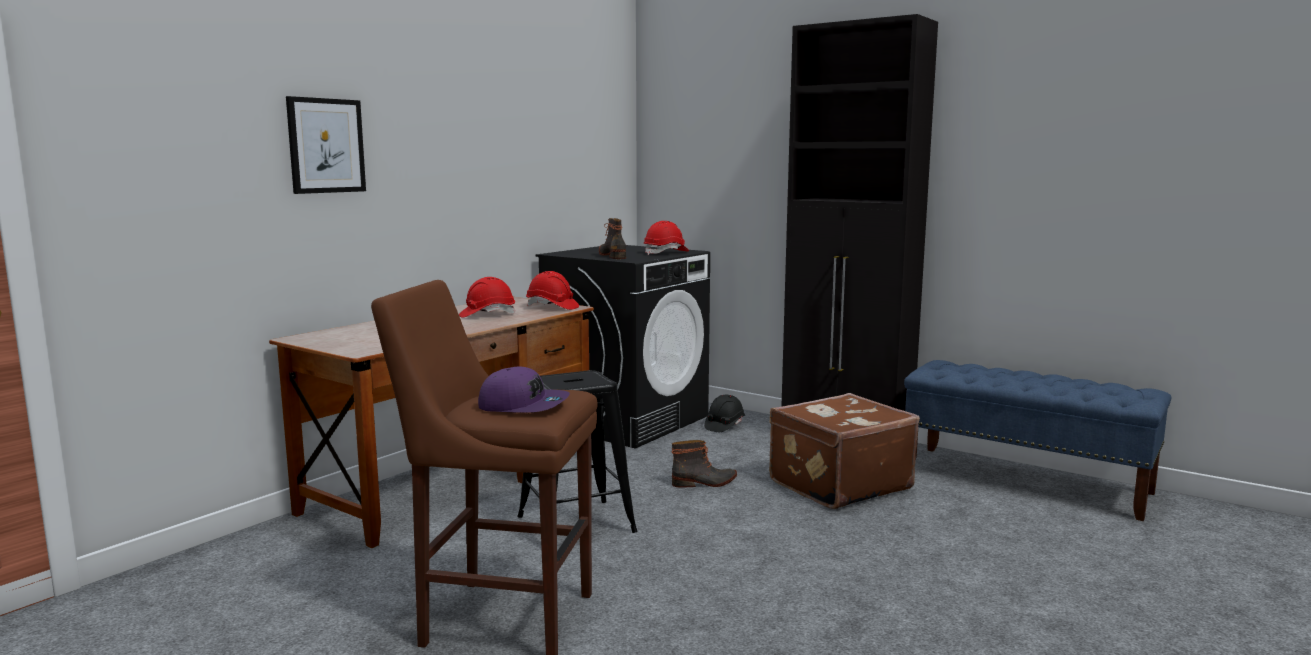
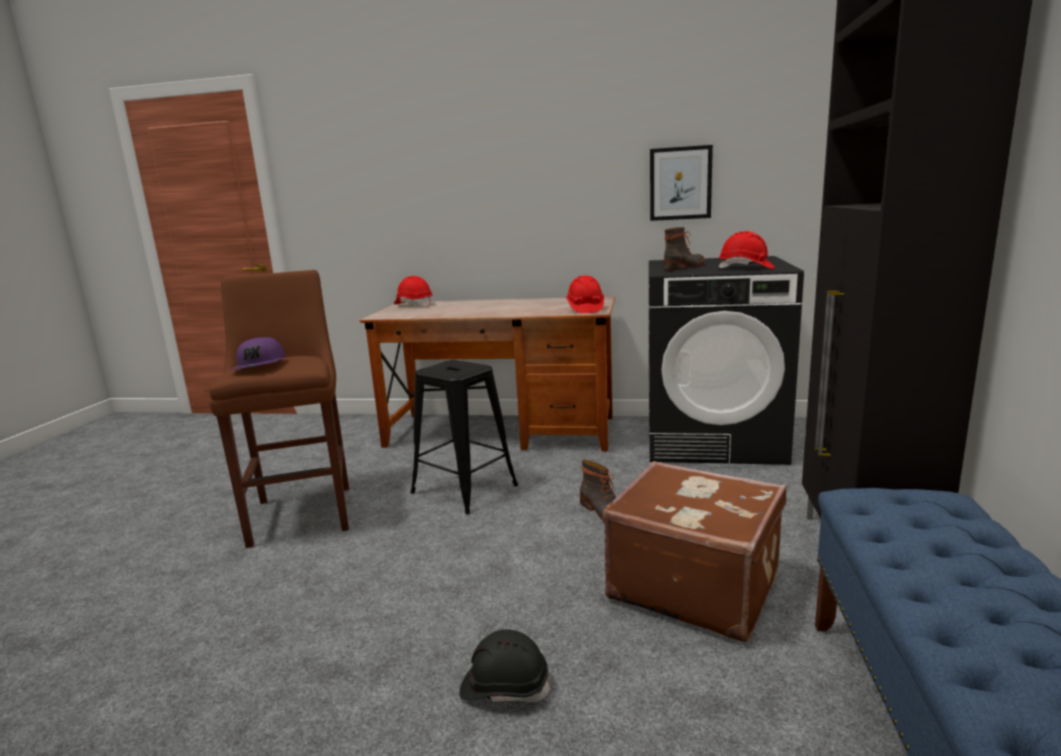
camera: 65 degrees right, 5 degrees up
picture [286,96,366,194] -> picture moved to [650,145,713,221]
red hard hat [459,277,516,318] -> red hard hat moved to [394,276,433,307]
black hard hat [704,394,745,432] -> black hard hat moved to [460,629,551,703]

